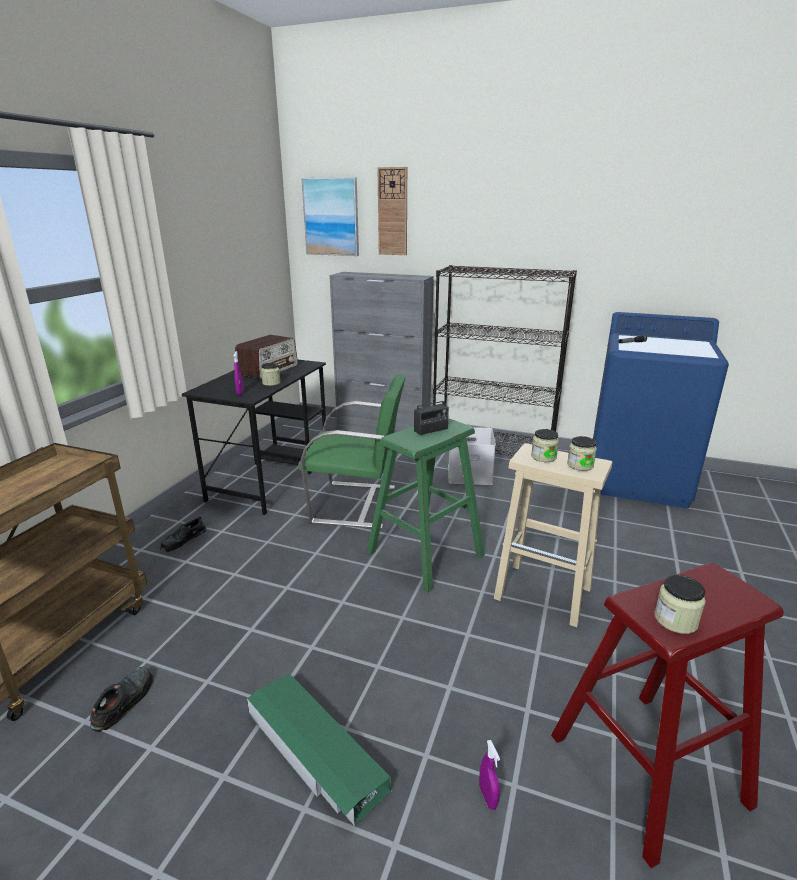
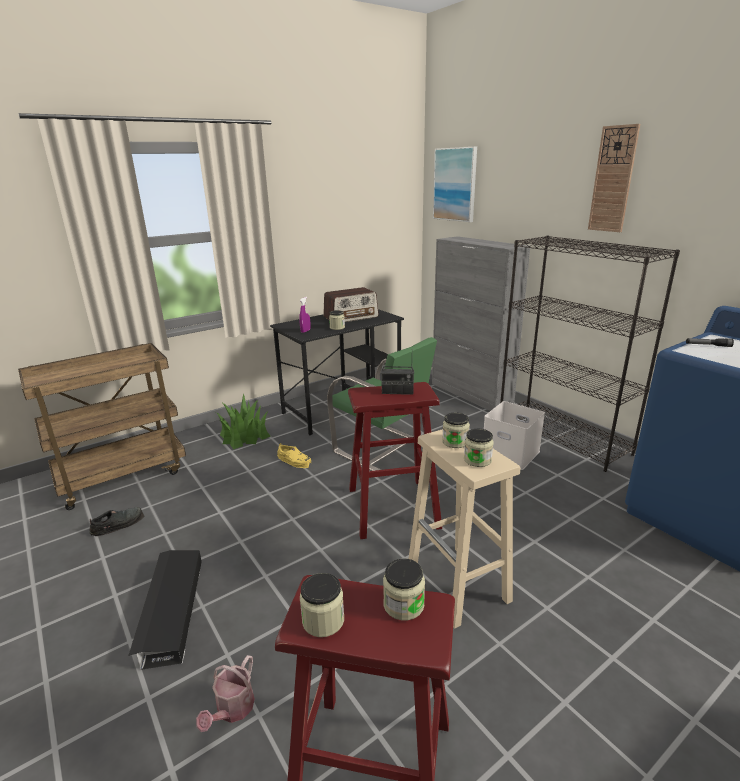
camera: 35 degrees right, 0 degrees up
black shoe [160,516,207,552] -> potted plant [216,393,271,449]
green storage box [247,674,391,826] -> black storage box [128,550,202,670]
green stool [367,418,485,592] -> red stool [348,382,442,539]
wall clock [377,167,407,255] -> wall clock moved to [588,124,640,232]
purple spray bottle [479,740,500,810] -> watering can [196,655,255,732]
none -> yellow shoe [277,443,312,468]
none -> jar [383,559,425,620]

